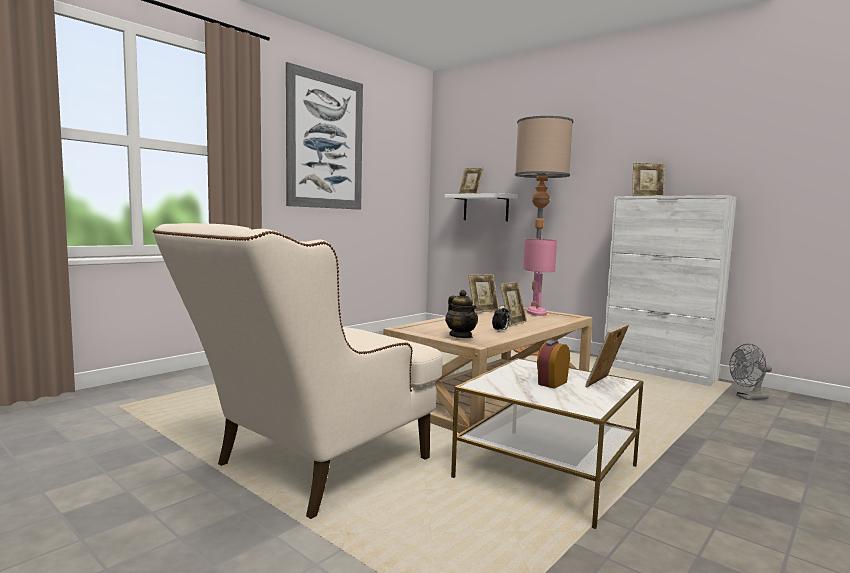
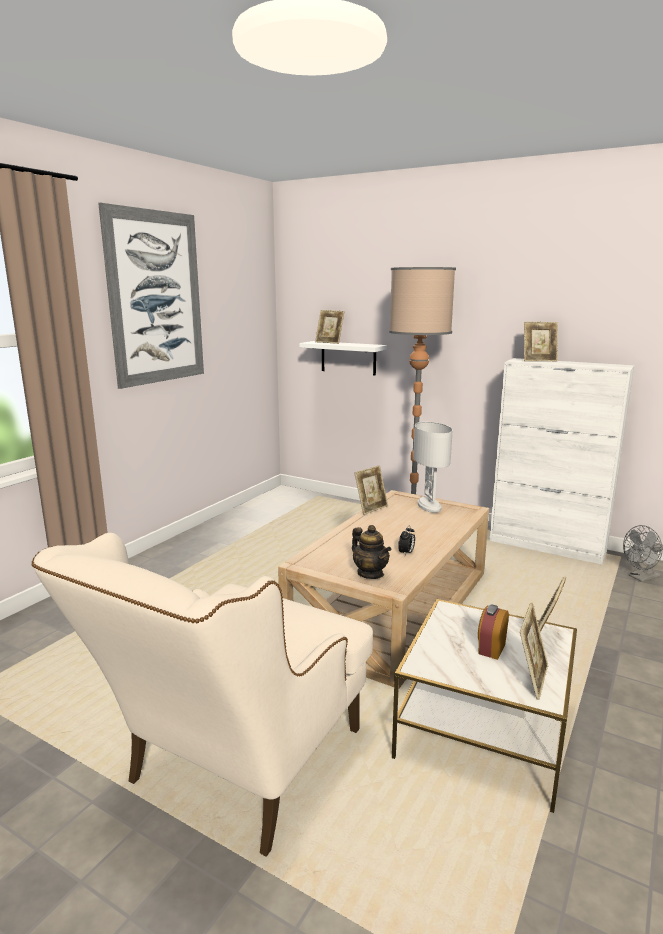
camera: 10 degrees left, 10 degrees up
picture frame [500,282,527,326] -> picture frame moved to [520,603,548,700]
pink table lamp [523,239,557,316] -> white table lamp [413,422,452,513]

